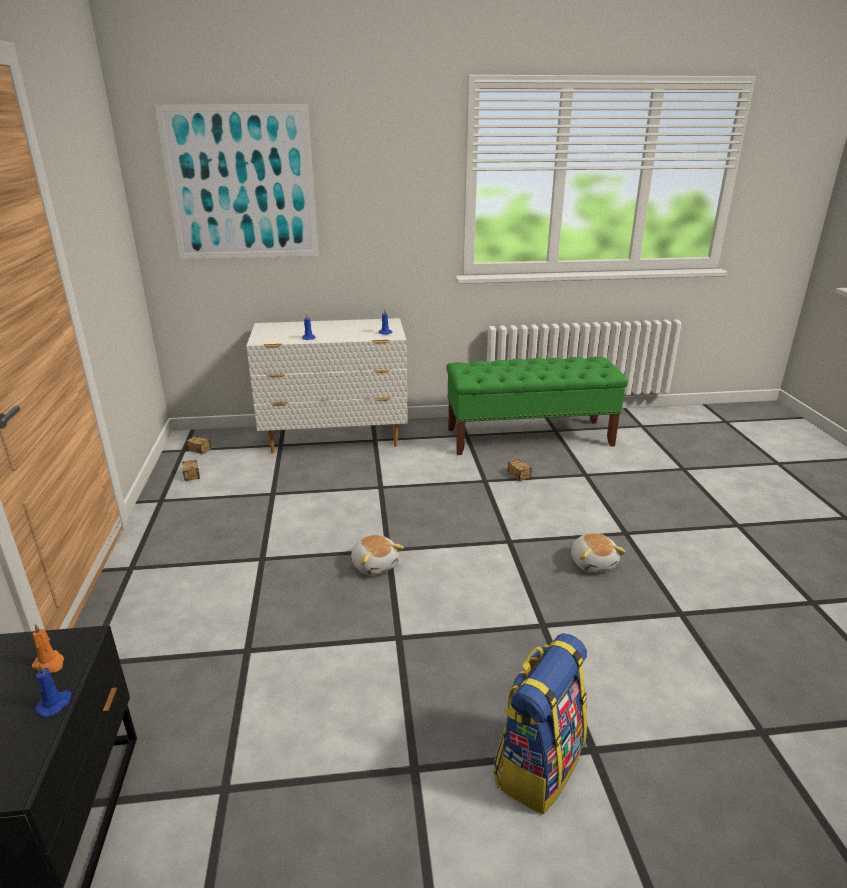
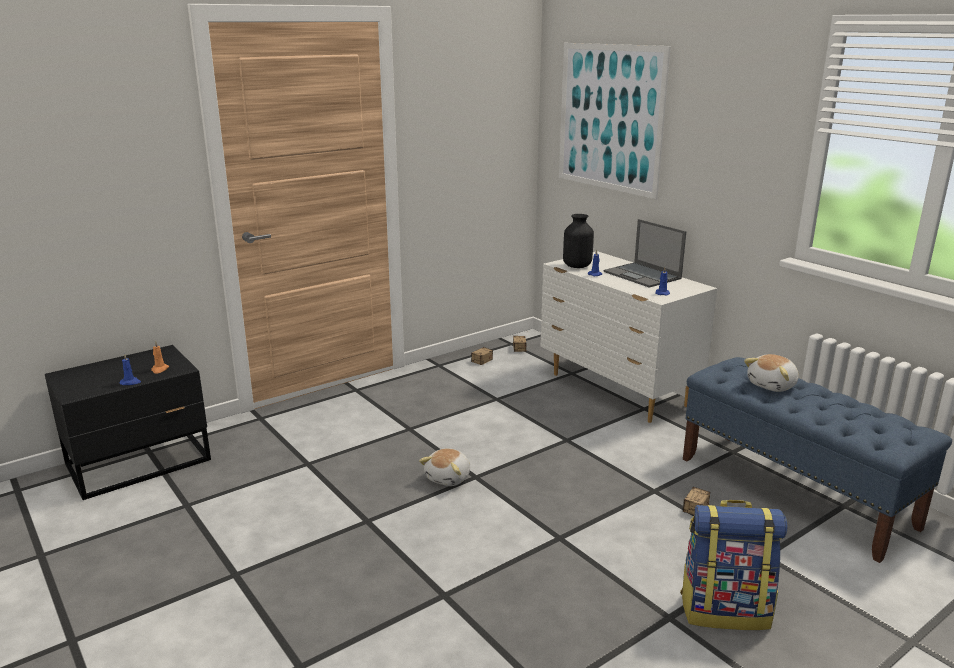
camera: 60 degrees right, 5 degrees down
green bench [446,356,628,455] -> blue bench [683,357,952,563]
backpack [494,633,587,814] -> backpack moved to [680,500,788,630]
plush toy [571,533,626,572] -> plush toy moved to [744,354,799,392]
none -> black vase [563,214,594,268]
none -> laptop [604,219,686,288]

